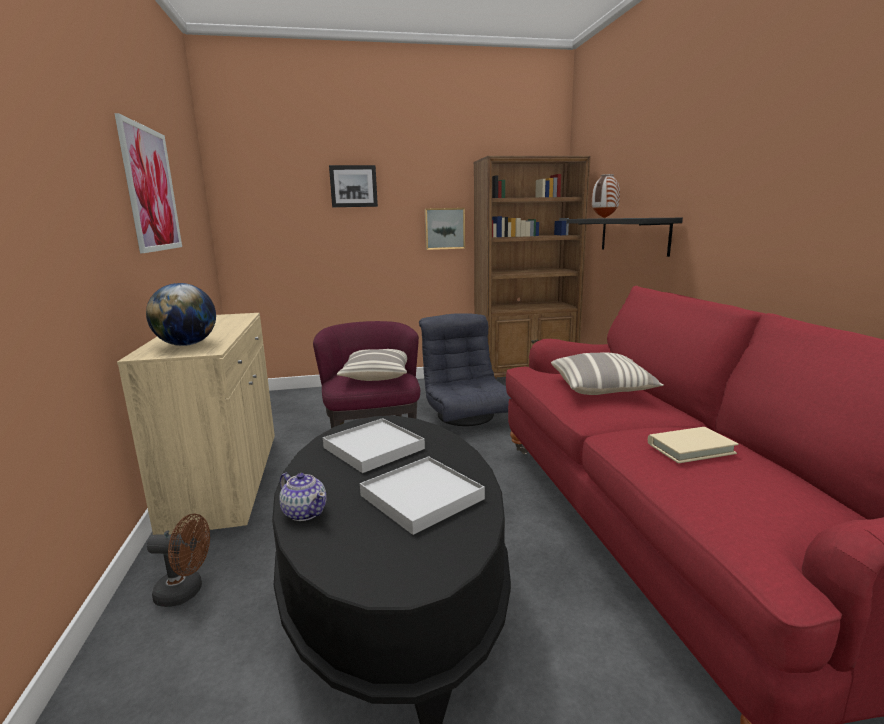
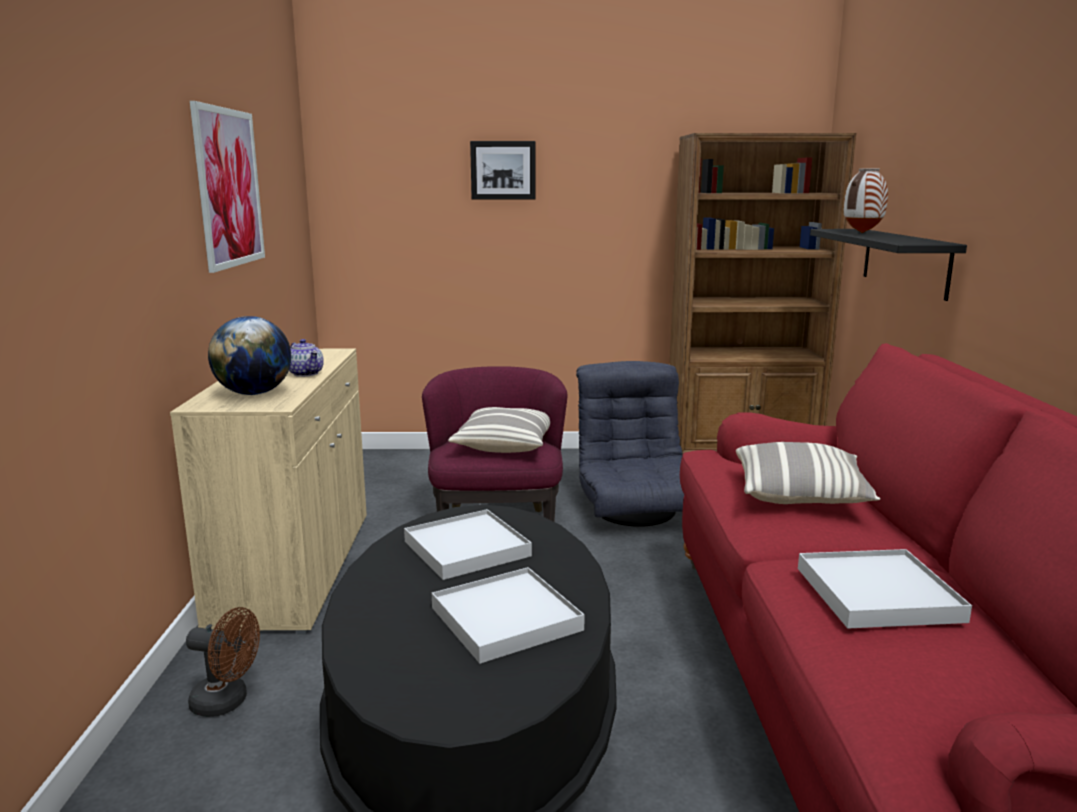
camera: 10 degrees right, 0 degrees up
teapot [279,473,327,521] -> teapot moved to [289,339,324,377]
picture [425,208,465,250] -> none
beige book [648,427,739,463] -> white tray [798,549,972,629]

